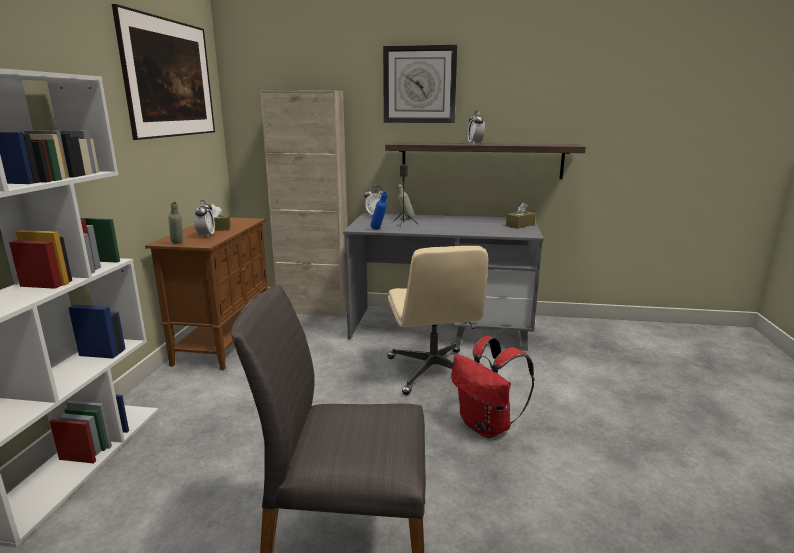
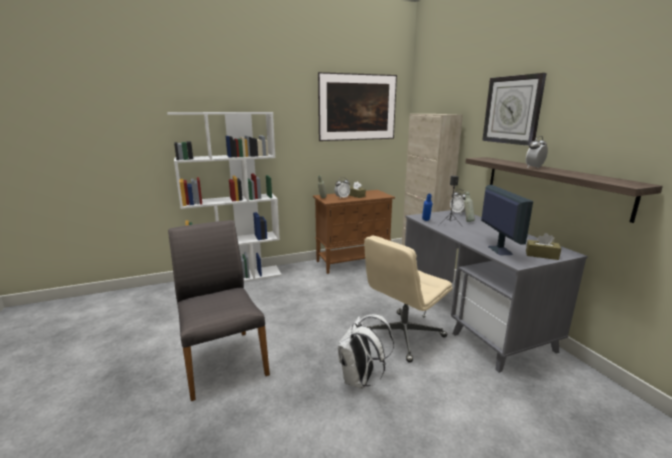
camera: 60 degrees right, 0 degrees up
red backpack [451,336,534,438] -> white backpack [338,314,394,389]
none -> monitor [481,185,533,255]

